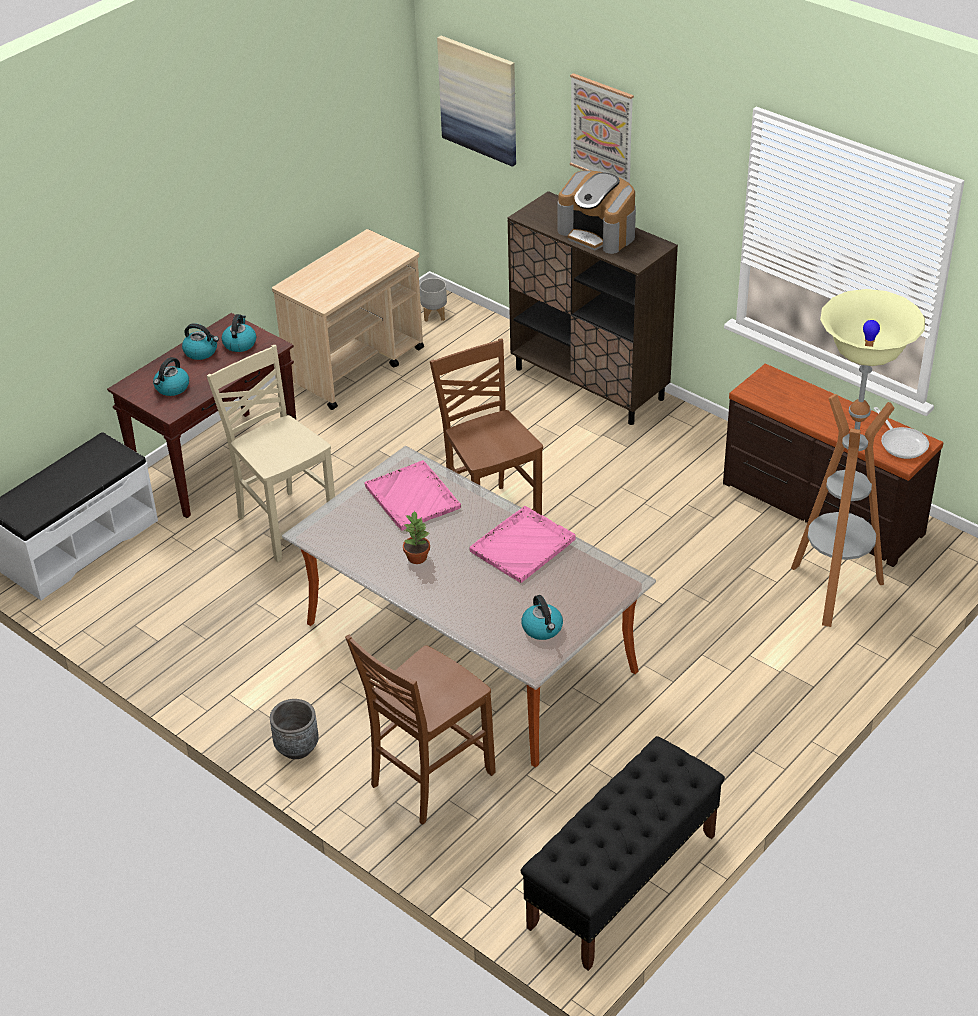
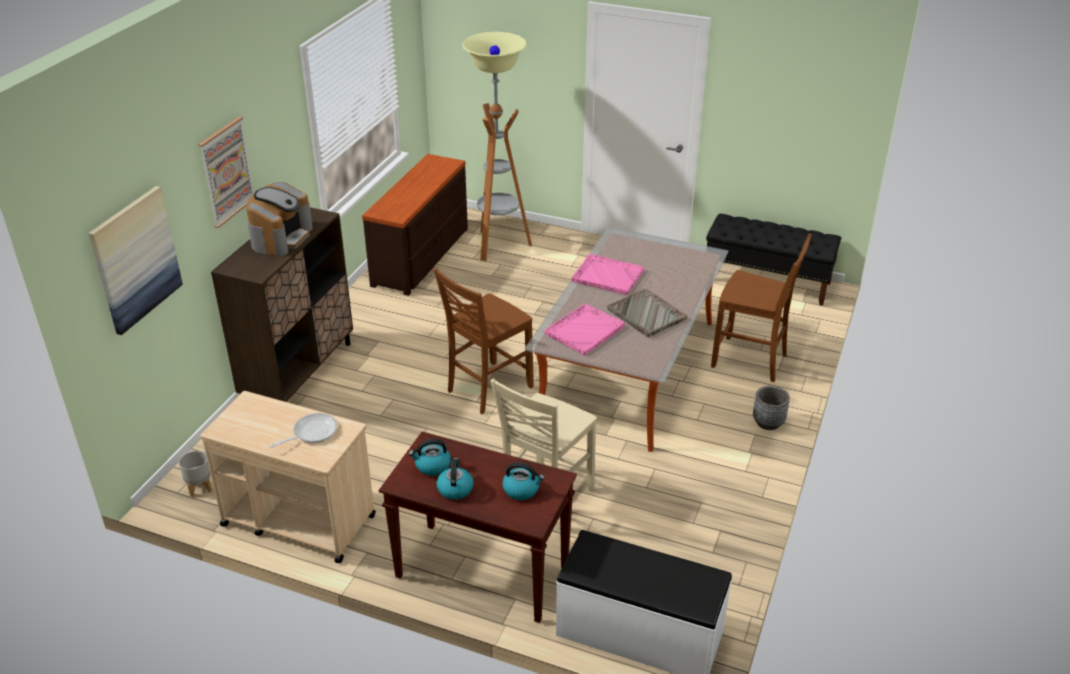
camera: 110 degrees left, 5 degrees down
potted plant [403,510,430,564] -> grey tray [607,288,687,337]
kettle [521,595,563,640] -> none
frying pan [874,407,929,459] -> frying pan moved to [269,413,337,448]

